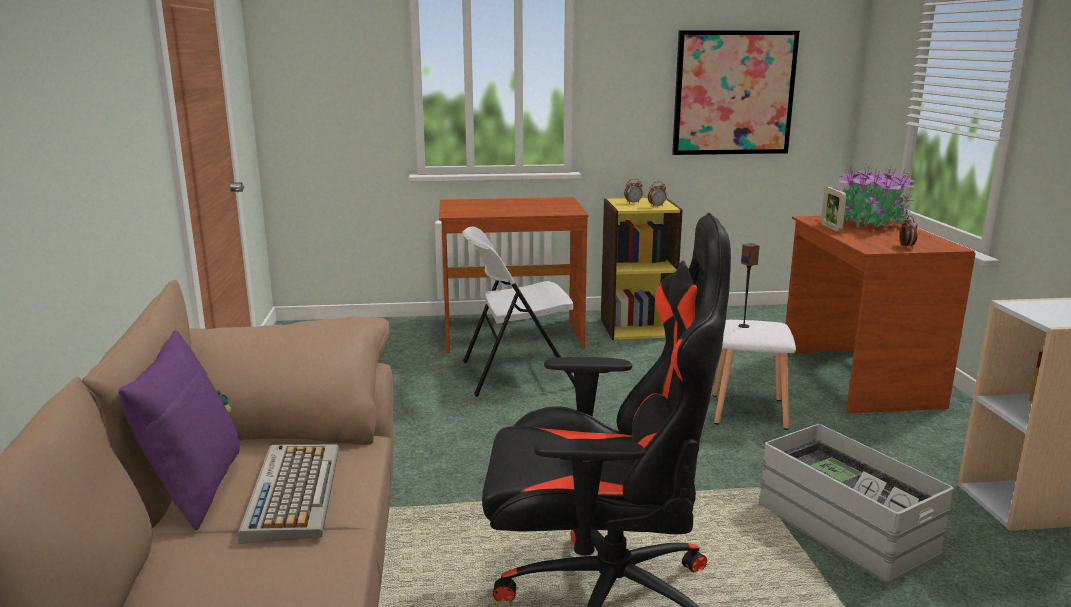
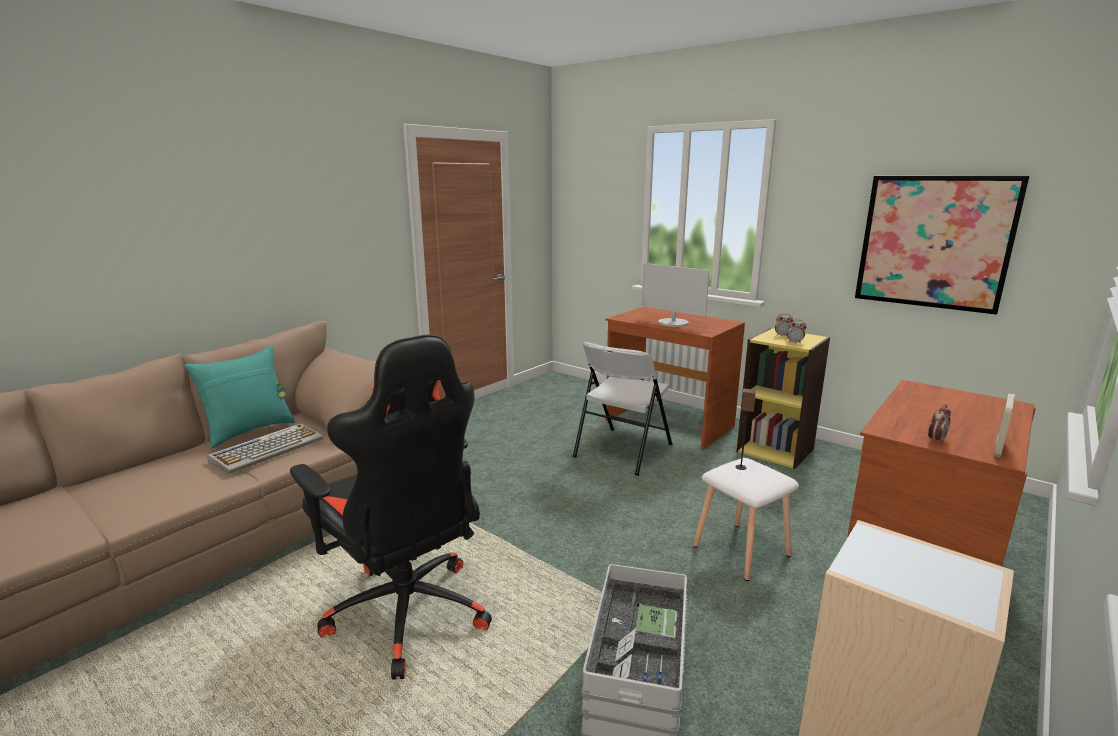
camera: 45 degrees right, 0 degrees up
purple pillow [118,330,240,530] -> turquoise pillow [184,346,295,448]
white chair [462,227,575,397] -> white chair turned 90 degrees counterclockwise [572,342,673,476]
picture frame [821,187,847,232] -> picture frame moved to [993,393,1015,458]
potted plant [836,166,916,228] -> none
none -> monitor [641,263,710,327]

